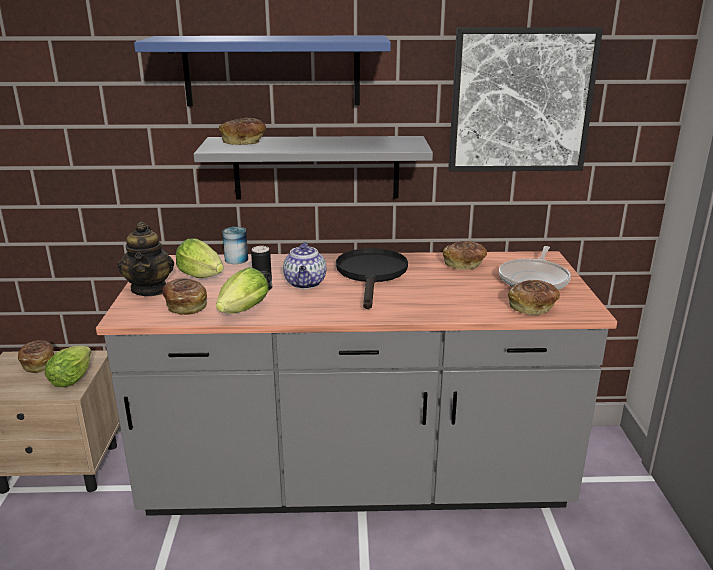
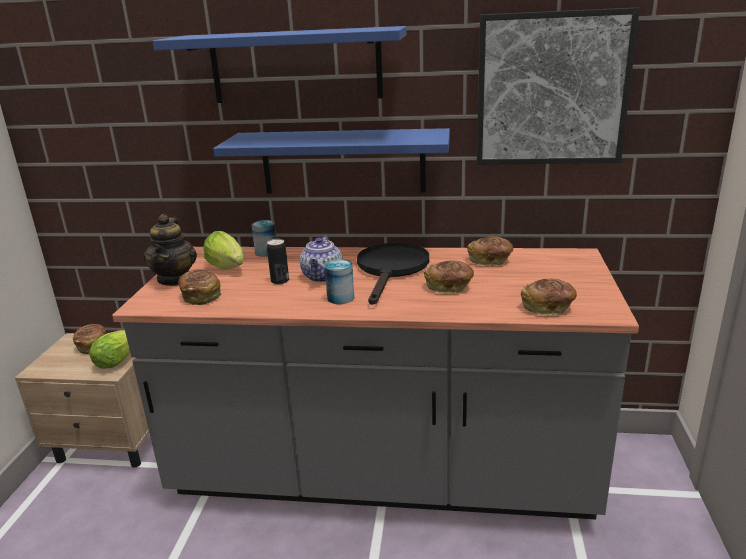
camera: 10 degrees right, 0 degrees up
grey shelf [194,136,433,200] -> blue shelf [213,128,450,194]
lettuce [216,267,269,313] -> none
bread [219,118,266,145] -> bread moved to [424,260,474,294]
frying pan [499,246,571,290] -> none
none -> can [325,260,354,304]

